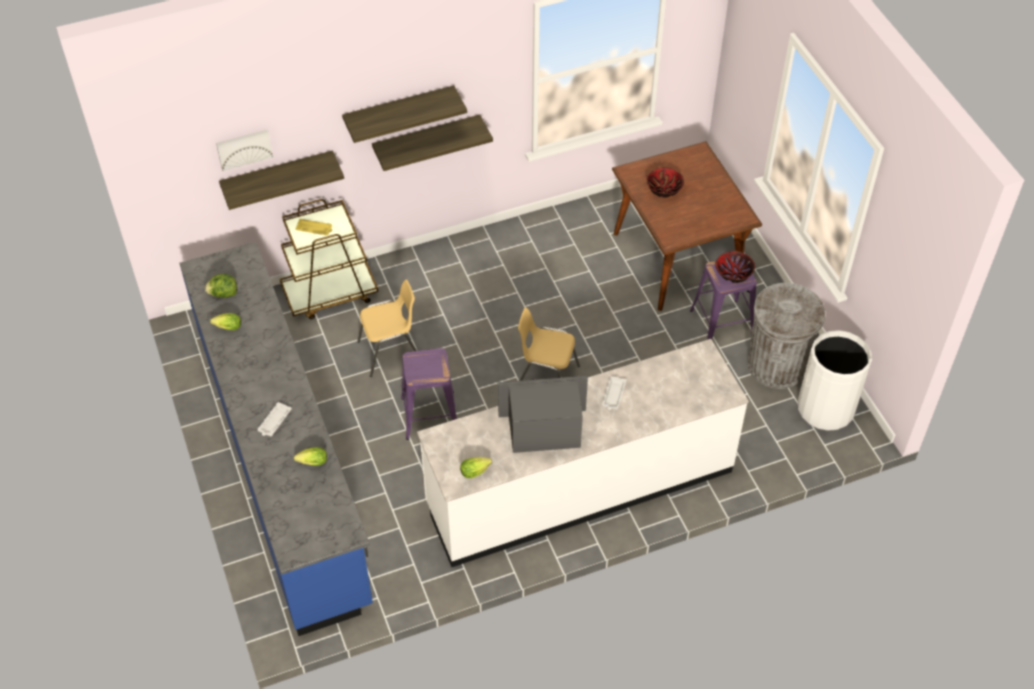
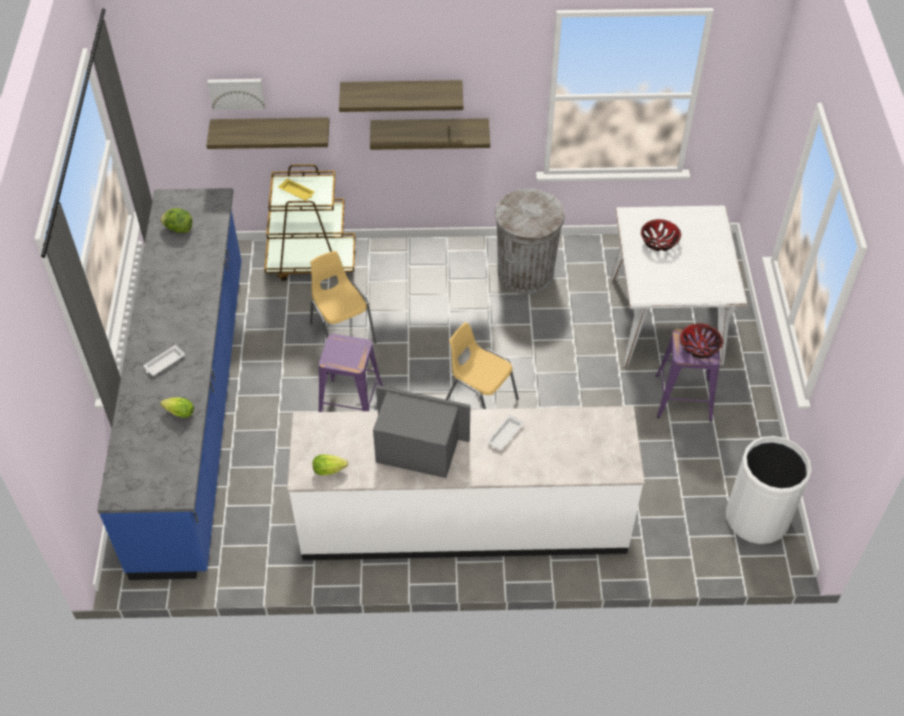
camera: 20 degrees right, 0 degrees up
lettuce [210,313,241,330] -> none
yellow chair [357,279,417,377] -> yellow chair turned 120 degrees counterclockwise [310,251,376,344]
brown dining table [612,141,762,311] -> white dining table [611,206,748,368]
grey trash can [748,283,825,389] -> grey trash can moved to [495,188,565,294]

